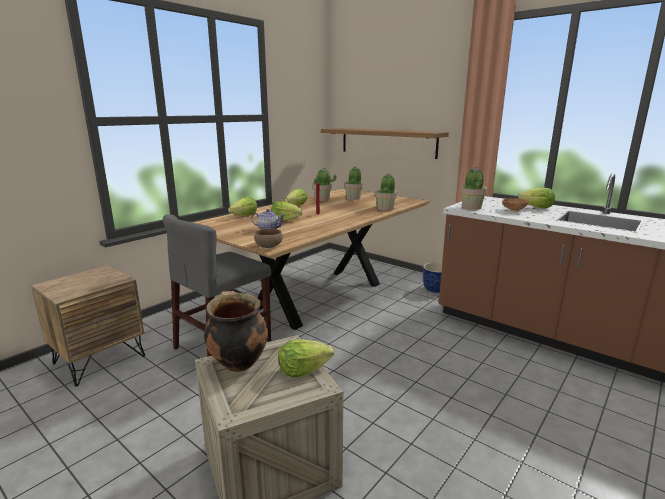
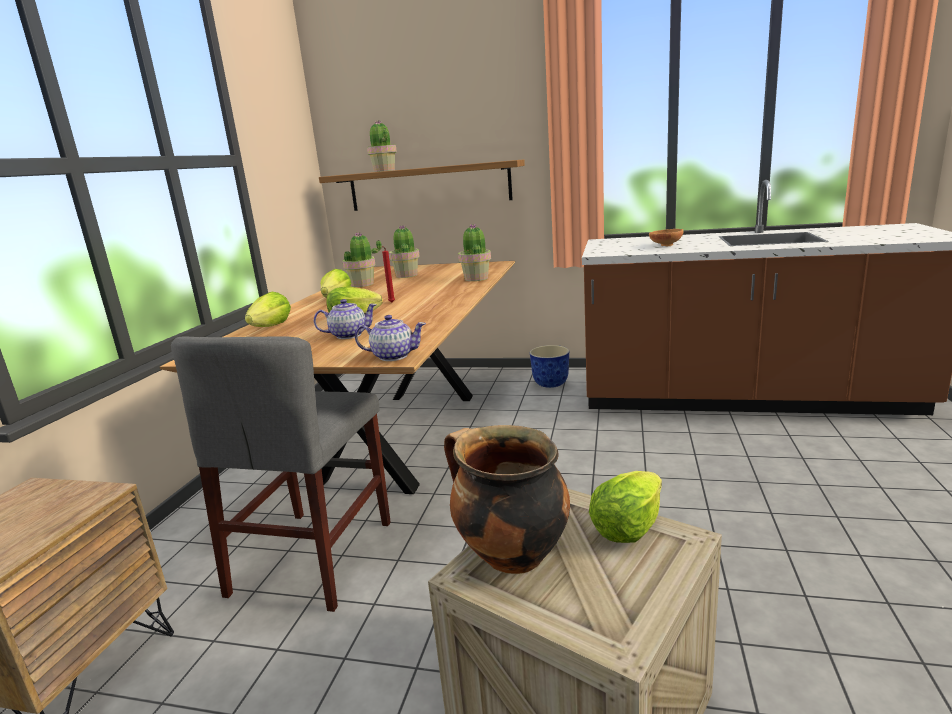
camera: 25 degrees left, 0 degrees up
brown bowl [254,228,283,248] -> teapot [355,315,426,361]
potted plant [460,167,487,210] -> potted plant moved to [367,120,397,172]
lettuce [518,188,555,208] -> none

